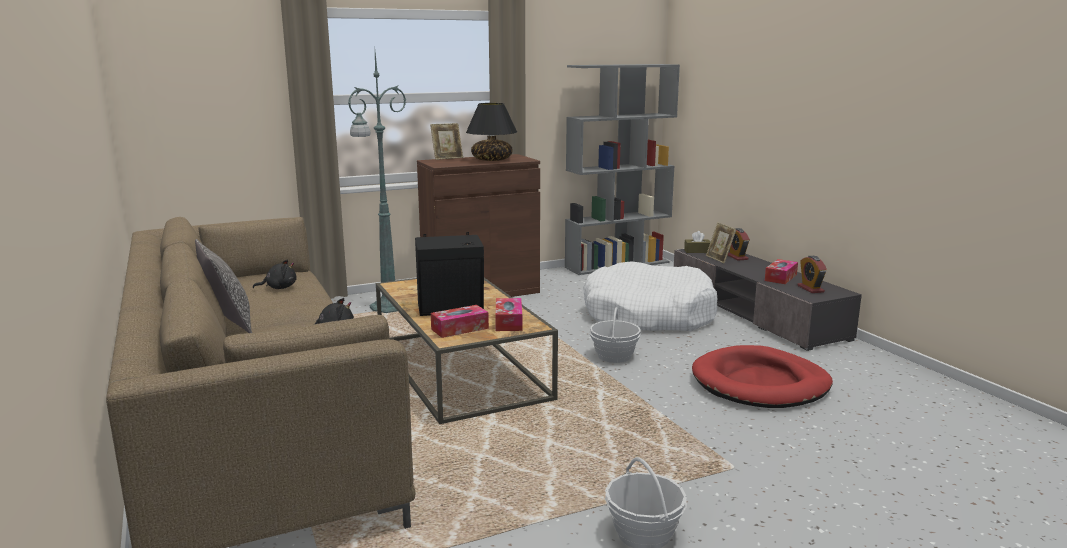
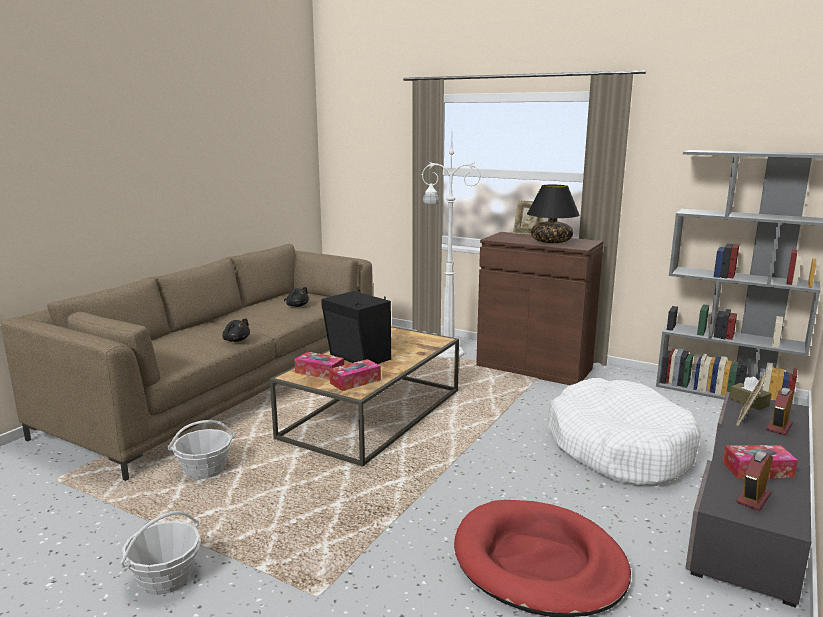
camera: 55 degrees right, 0 degrees up
pillow [195,239,252,333] -> none
green floor lamp [348,52,406,313] -> white floor lamp [422,135,481,358]
basket [589,307,641,363] -> basket moved to [168,420,235,479]

